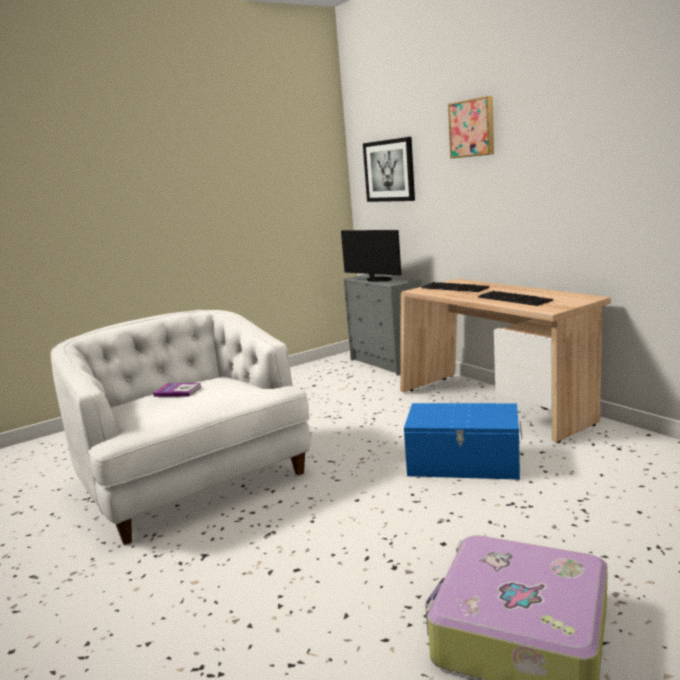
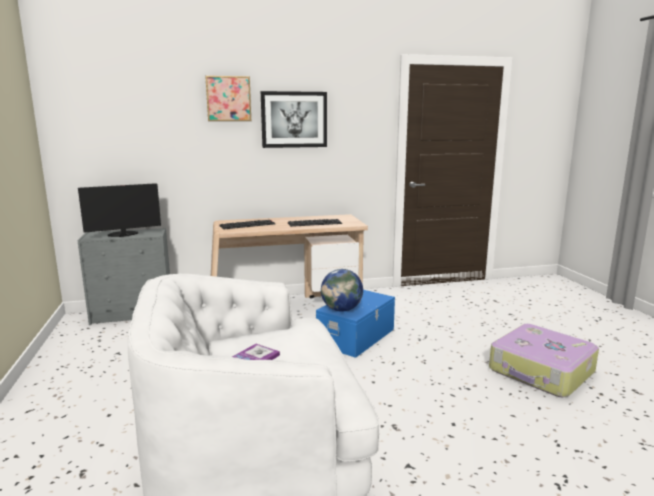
camera: 70 degrees left, 0 degrees up
picture [363,137,415,202] -> picture moved to [261,91,327,148]
none -> globe [321,269,363,312]

